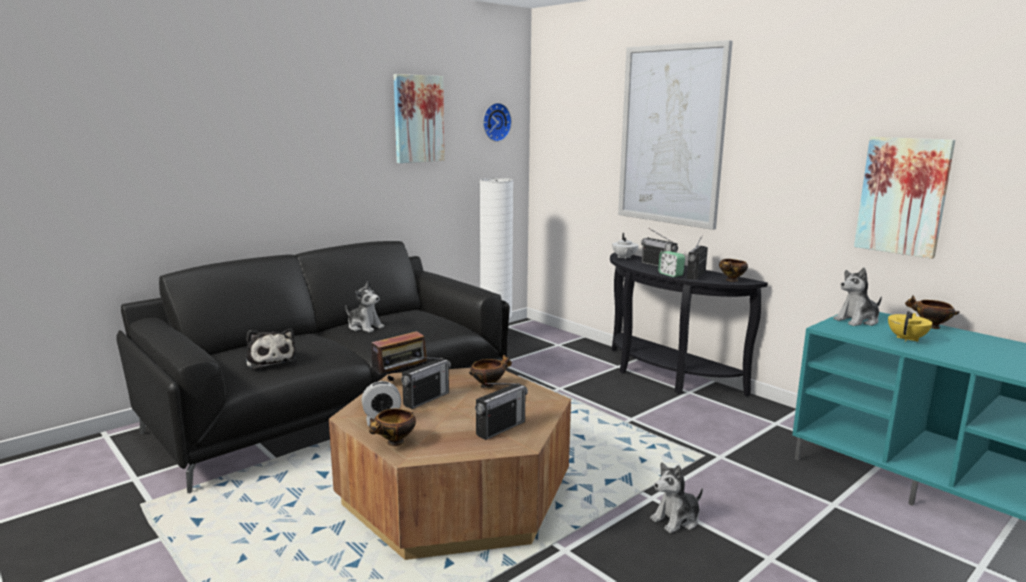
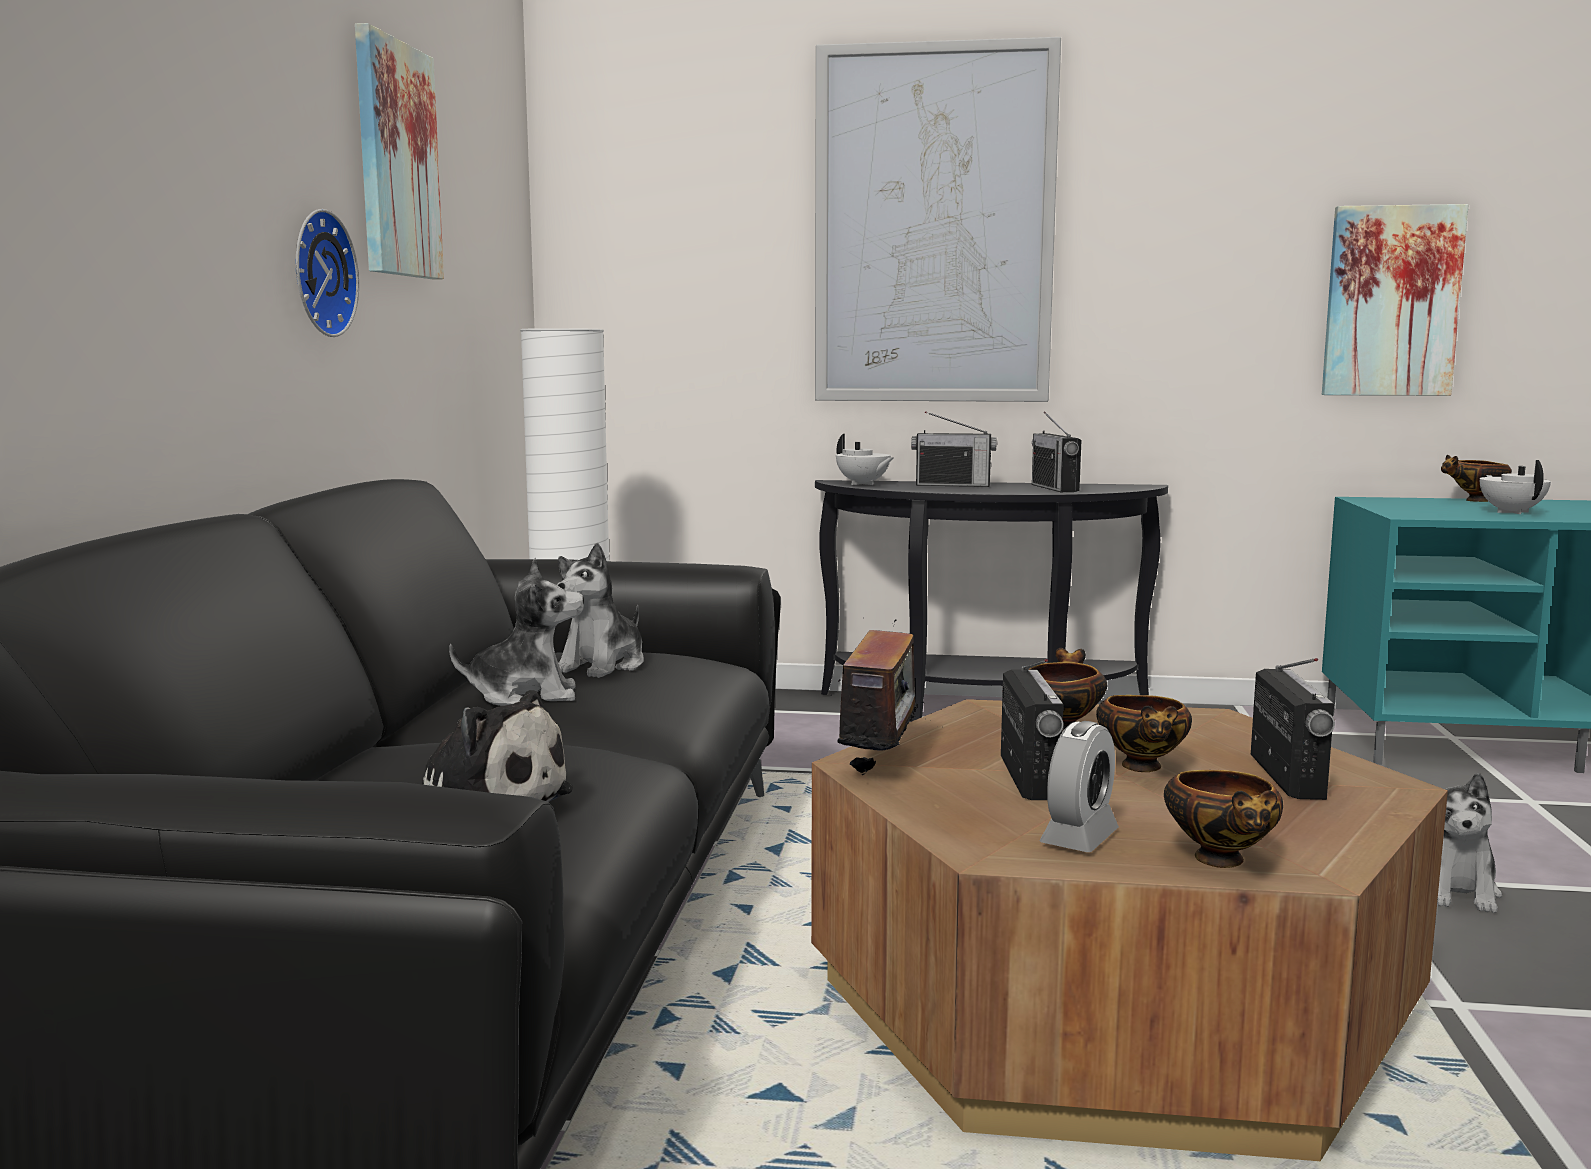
camera: 40 degrees left, 5 degrees down
wall clock [483,103,512,142] -> wall clock moved to [295,209,359,337]
alarm clock [658,251,685,277] -> none
bowl [719,259,748,282] -> bowl moved to [1096,695,1192,772]
plush toy [833,267,882,326] -> plush toy moved to [557,543,644,678]
yellow teapot [888,311,932,342] -> white teapot [1480,460,1551,514]

